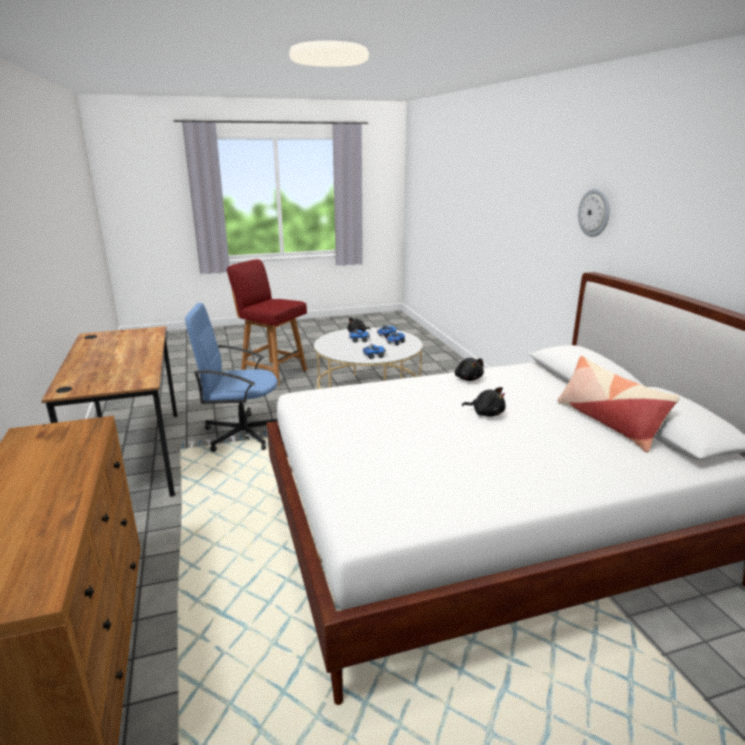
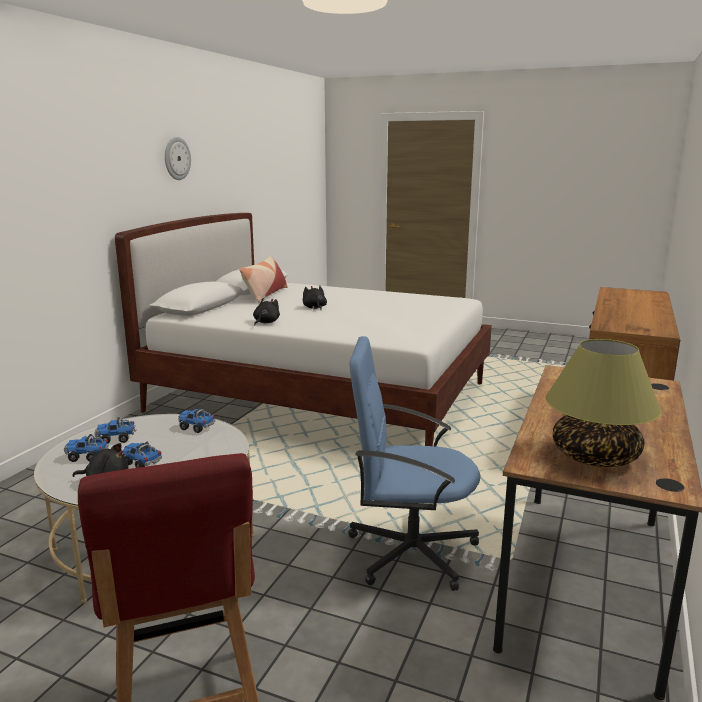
camera: 140 degrees left, 5 degrees down
blue office chair [185,303,278,452] -> blue office chair turned 150 degrees clockwise [348,336,480,591]
wall clock [578,188,610,237] -> wall clock moved to [165,137,191,180]
none -> table lamp [546,339,661,467]

